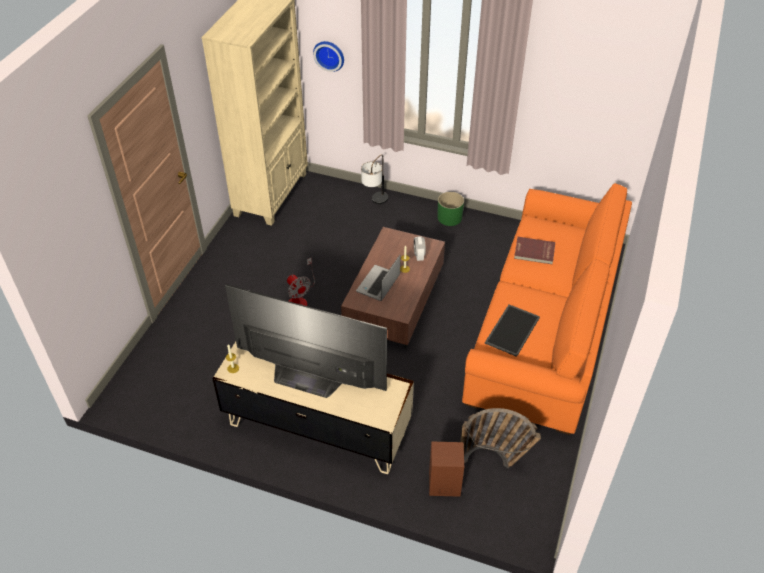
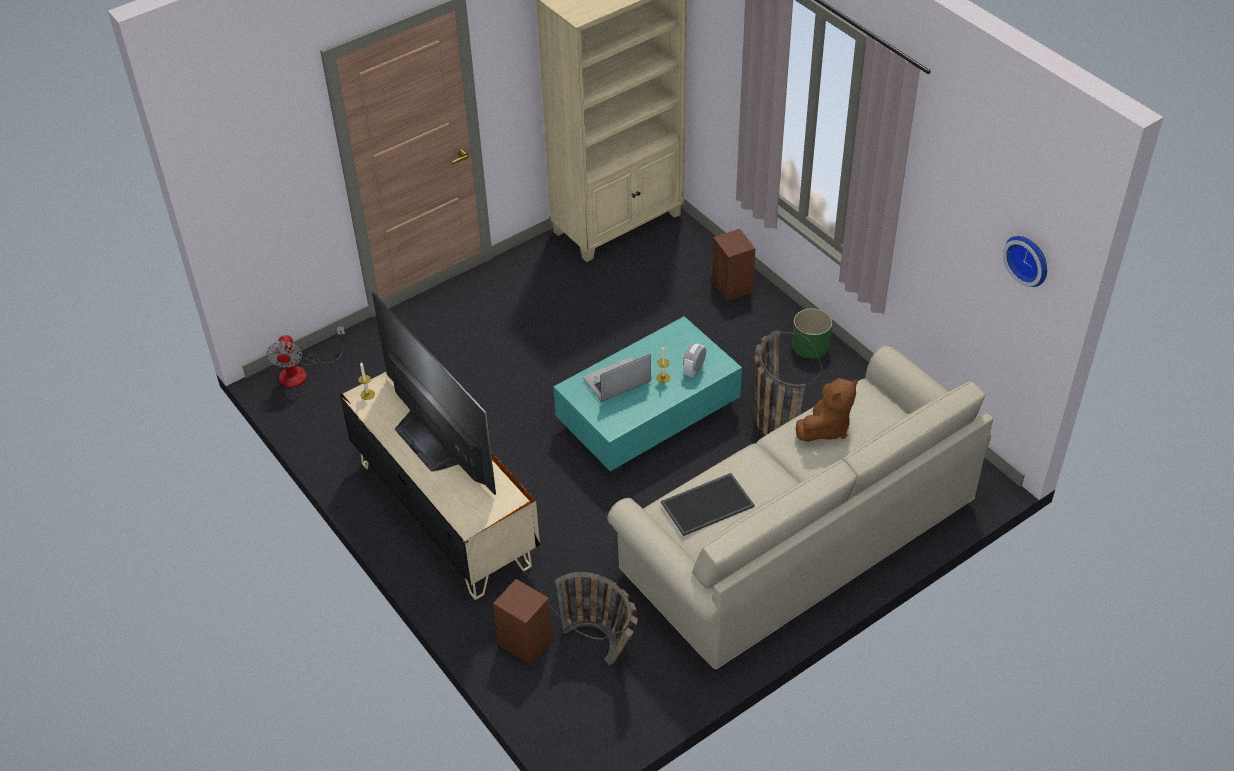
camera: 35 degrees right, 0 degrees up
fan [287,258,315,306] -> fan moved to [266,327,345,388]
wall clock [313,41,344,72] -> wall clock moved to [1003,236,1047,287]
brown coffee table [341,227,445,349] -> turquoise coffee table [553,316,742,477]
table lamp [361,154,388,204] -> brown speaker [712,229,755,301]
orange sofa [462,183,632,435] -> beige sofa [607,345,993,670]
red book [514,237,555,265] -> brown plush toy [796,378,858,442]
none -> basket [755,330,822,435]

